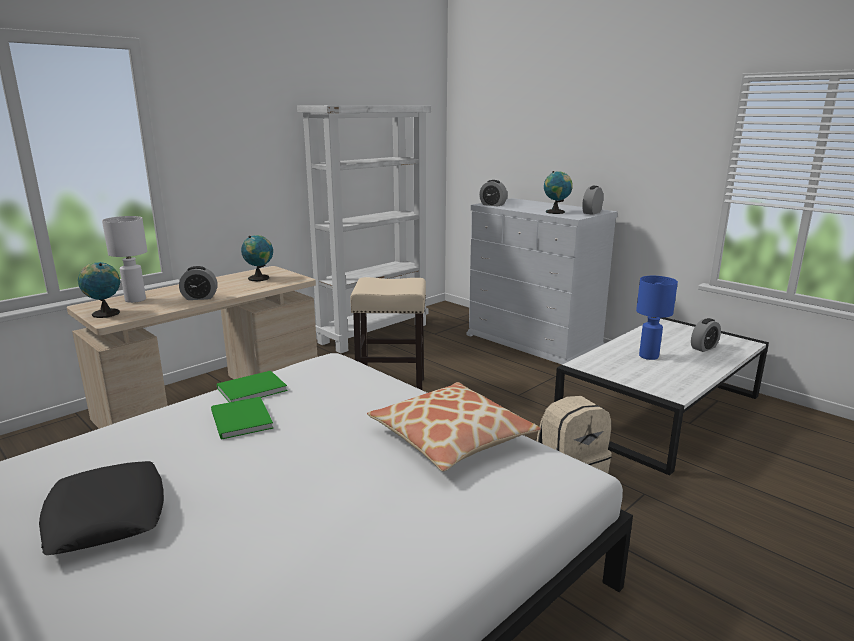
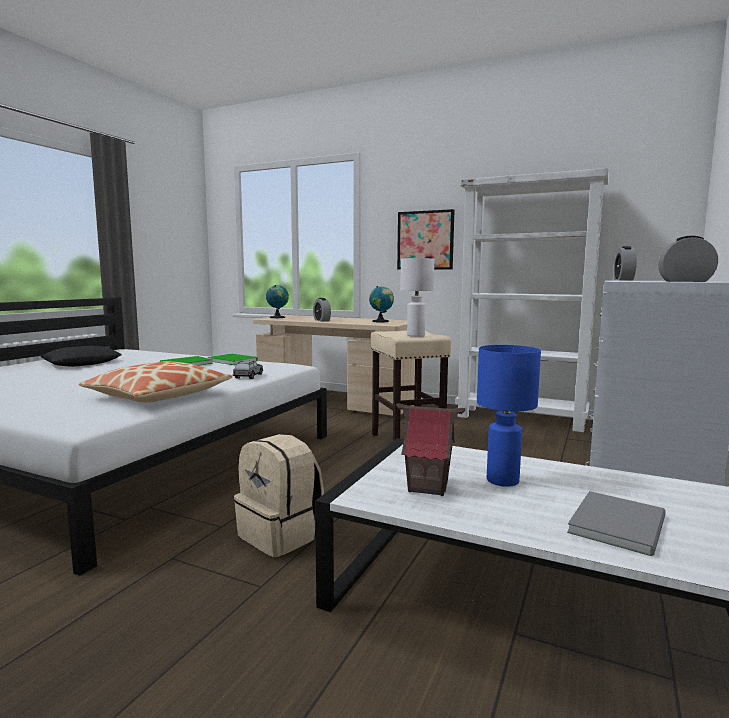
camera: 70 degrees right, 10 degrees down
white table lamp [102,216,147,303] -> white table lamp moved to [400,258,434,337]
globe [544,171,573,214] -> none
alarm clock [691,318,721,352] -> grey book [567,491,666,556]
none -> grey toy car [233,361,263,379]
none -> toy house [396,403,465,496]
none -> picture [397,209,455,269]

